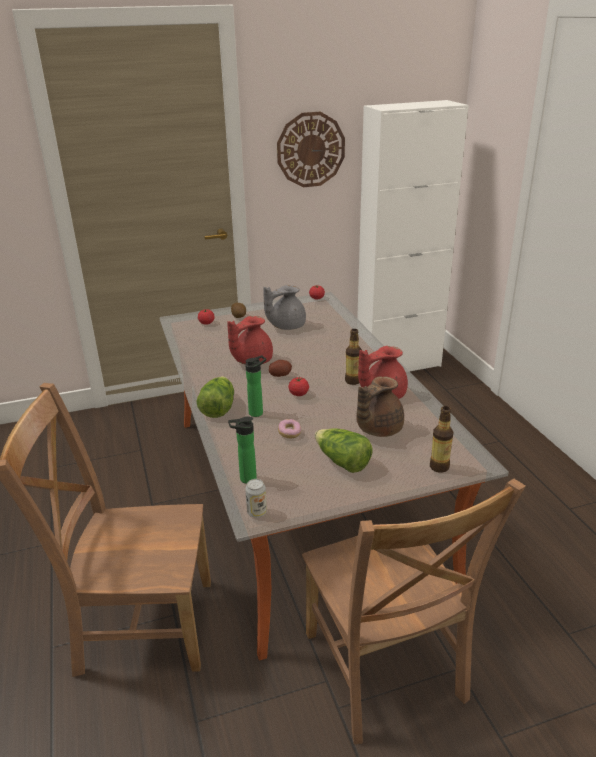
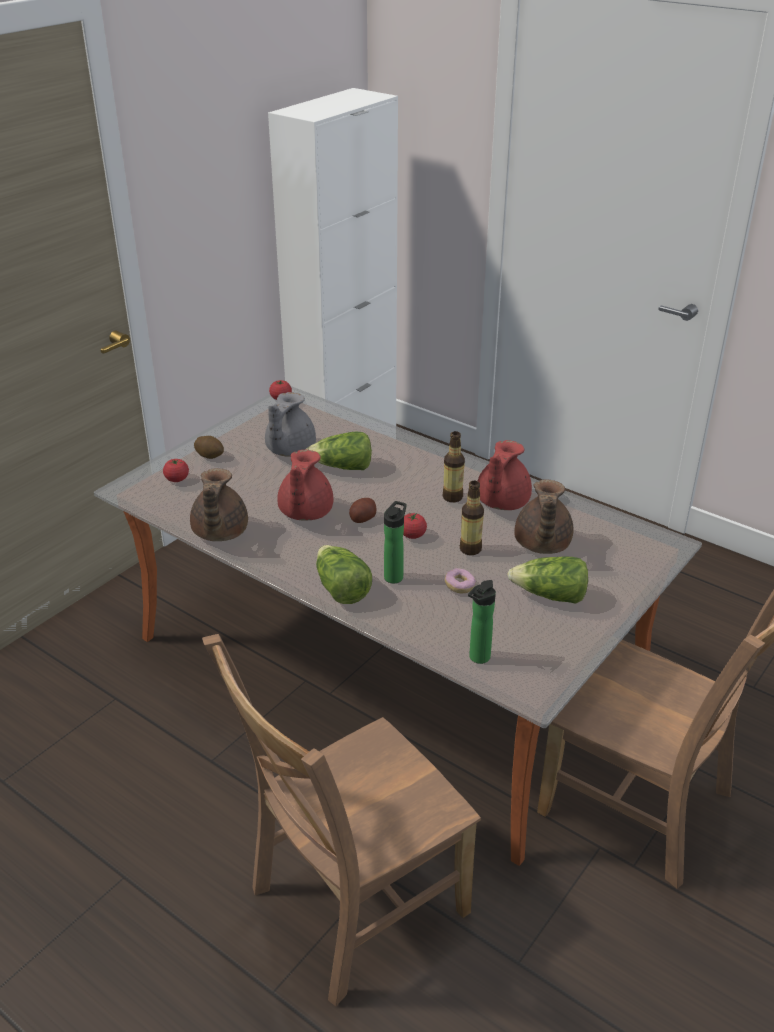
camera: 35 degrees left, 5 degrees up
can [245,479,267,518] -> none
wall clock [277,112,345,187] -> none
bottle [430,406,453,473] -> bottle moved to [460,481,484,555]
none -> brown teapot [190,468,248,541]
none -> lettuce [306,432,372,470]

